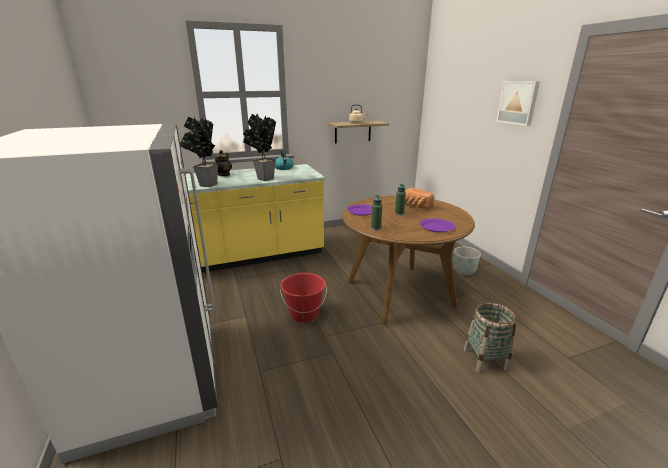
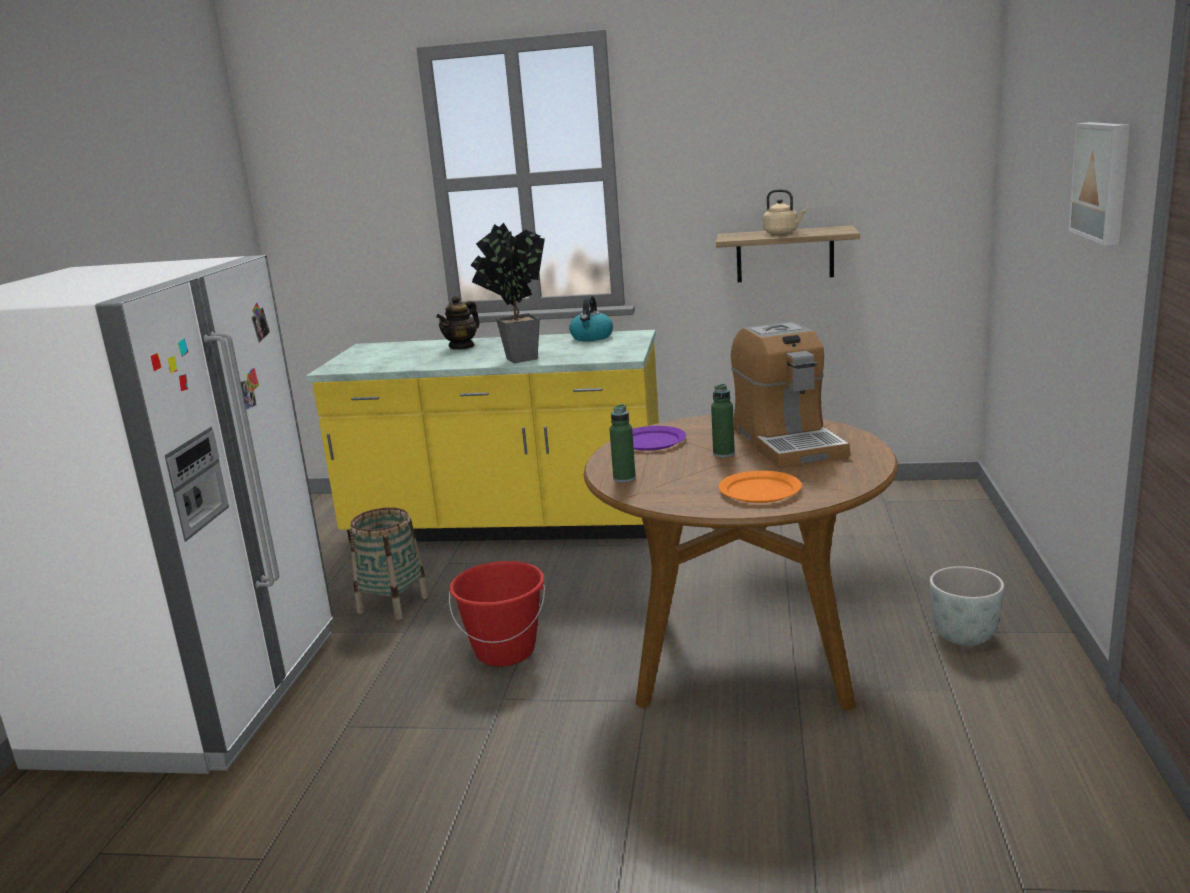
camera: 30 degrees right, 5 degrees down
potted plant [180,116,218,187] -> none
bread [405,188,434,209] -> coffee machine [731,321,850,468]
purple plate [420,218,455,232] -> orange plate [718,471,802,503]
basket [464,302,516,373] -> basket moved to [349,507,429,620]

